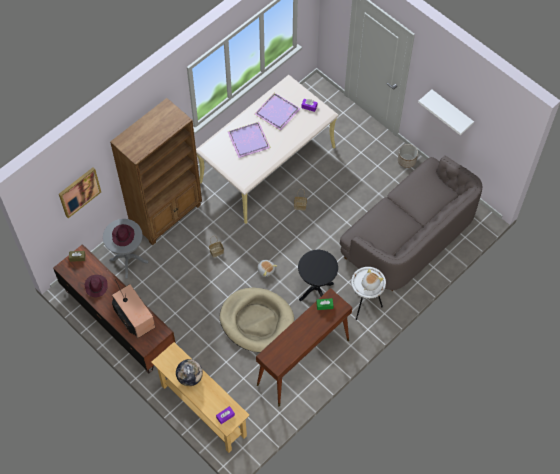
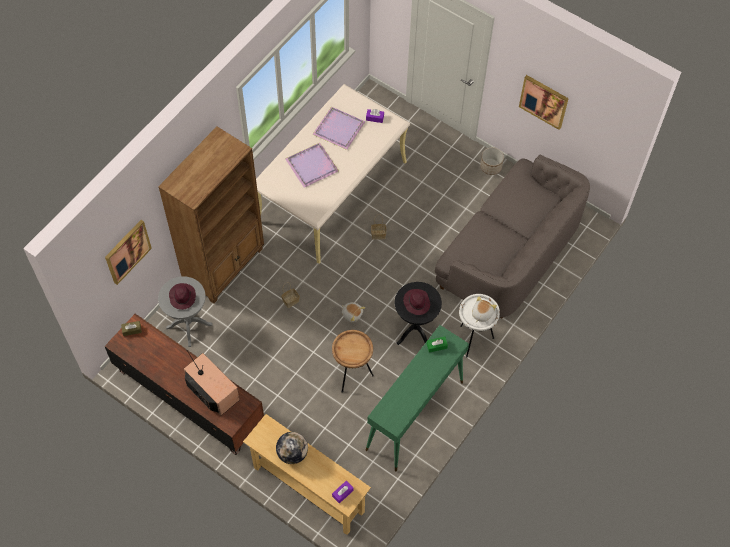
camera: 10 degrees left, 0 degrees up
purple hat [85,275,108,297] -> purple hat moved to [403,289,430,315]
beige dog bed [220,287,294,352] -> brown side table [332,330,374,393]
brown console table [256,288,352,406] -> green console table [366,325,469,471]
white shelf [418,89,474,135] -> picture [519,75,569,130]

